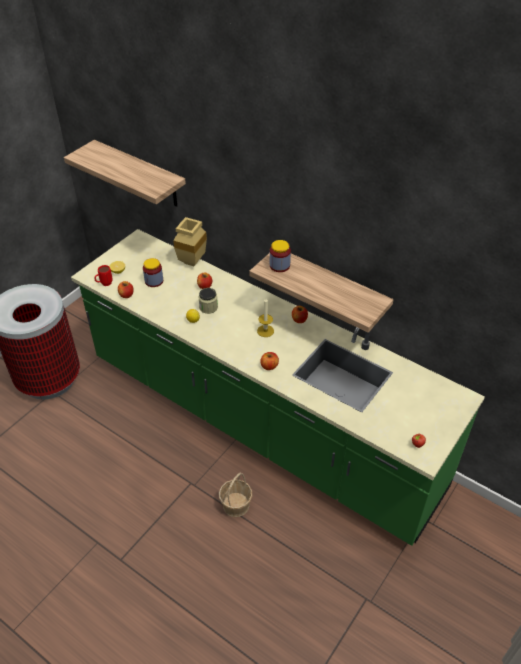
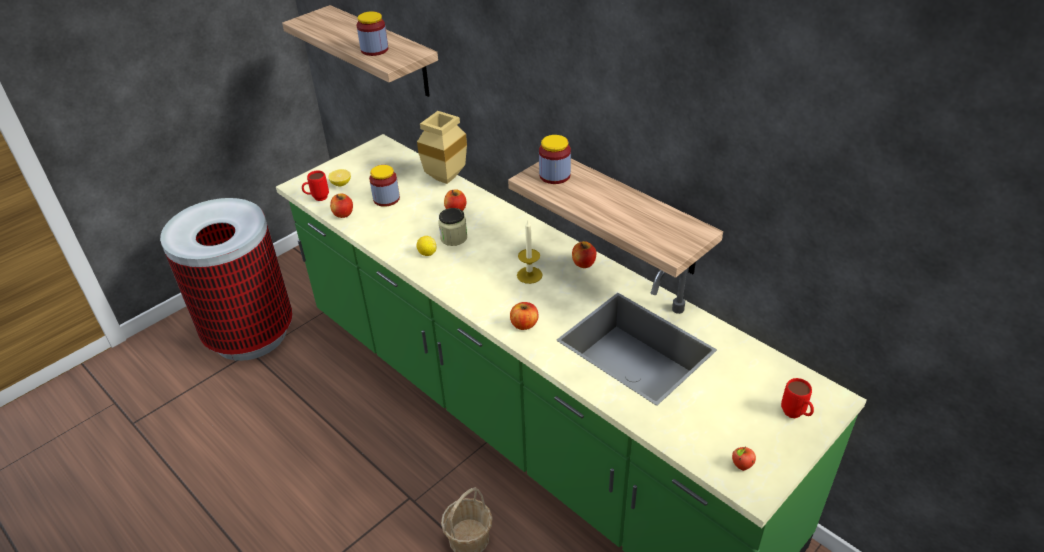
camera: 10 degrees right, 5 degrees down
none -> jar [357,11,388,56]
none -> red mug [781,378,814,418]

